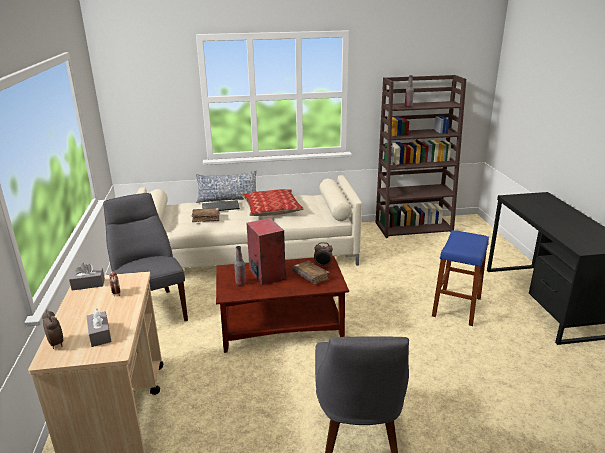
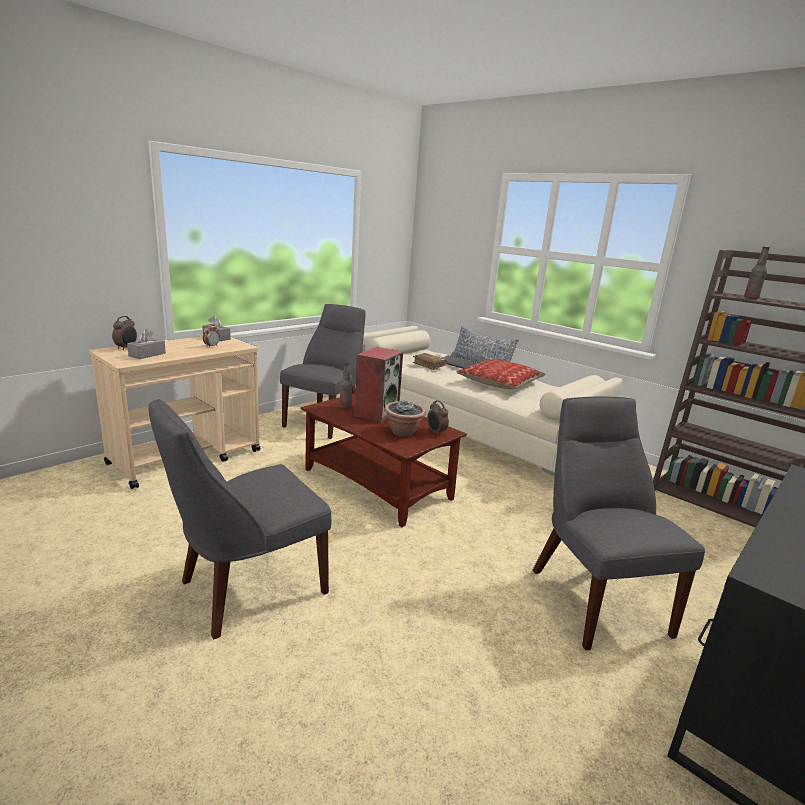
camera: 50 degrees right, 5 degrees down
brown book [292,260,330,284] -> potted plant [385,401,426,437]
blue stool [432,230,489,326] -> grey chair [533,396,705,650]

